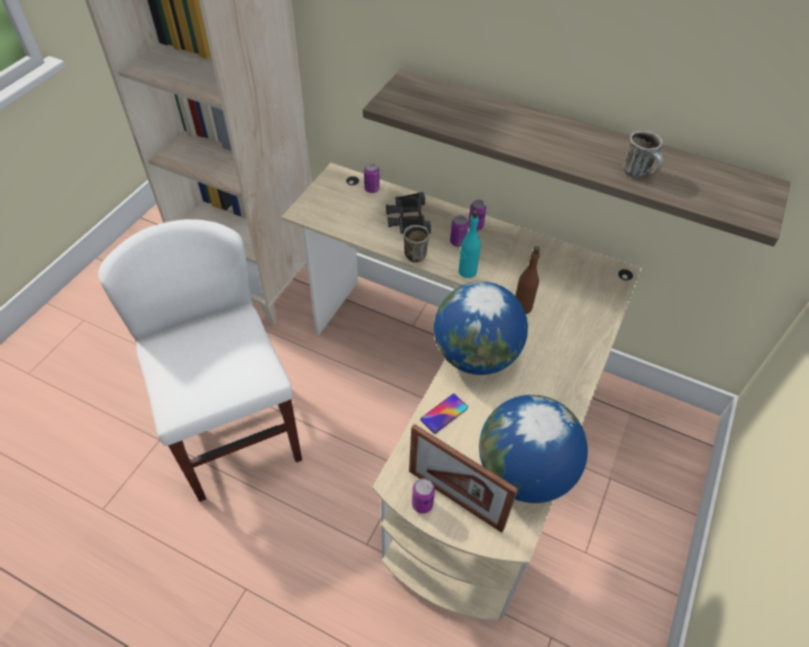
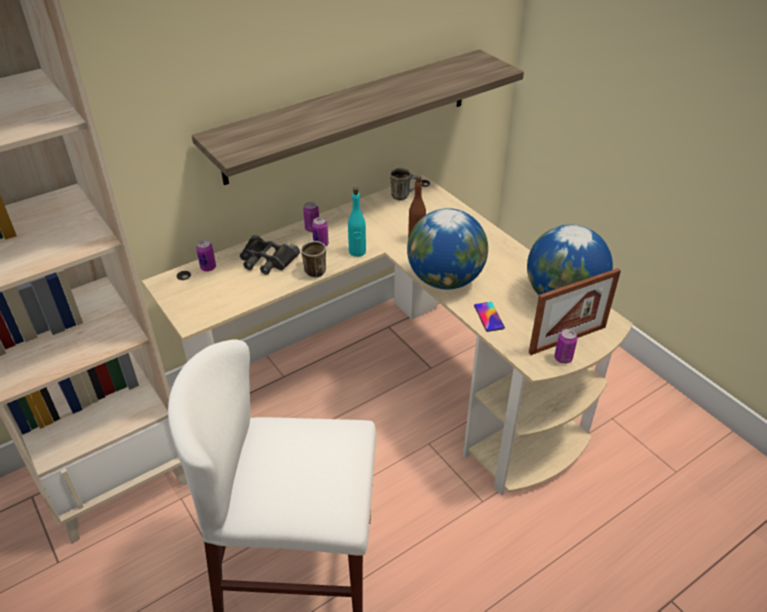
camera: 60 degrees left, 10 degrees down
mug [623,131,663,178] -> mug moved to [390,168,416,200]

